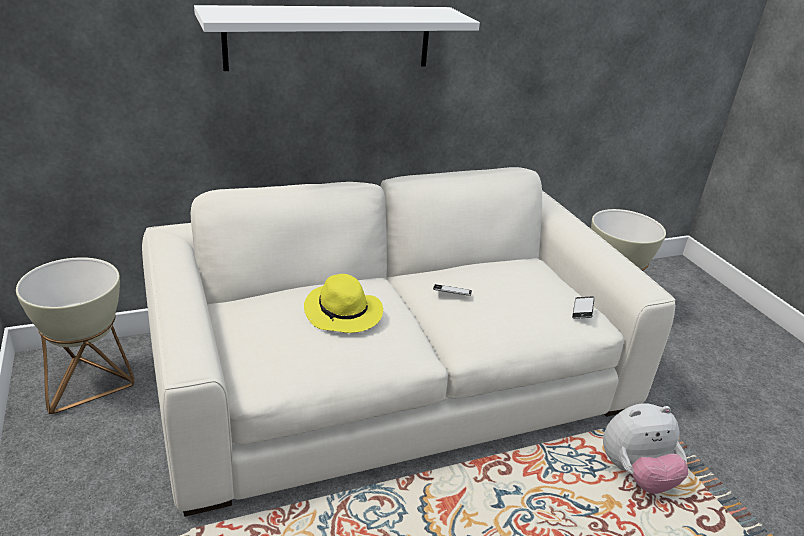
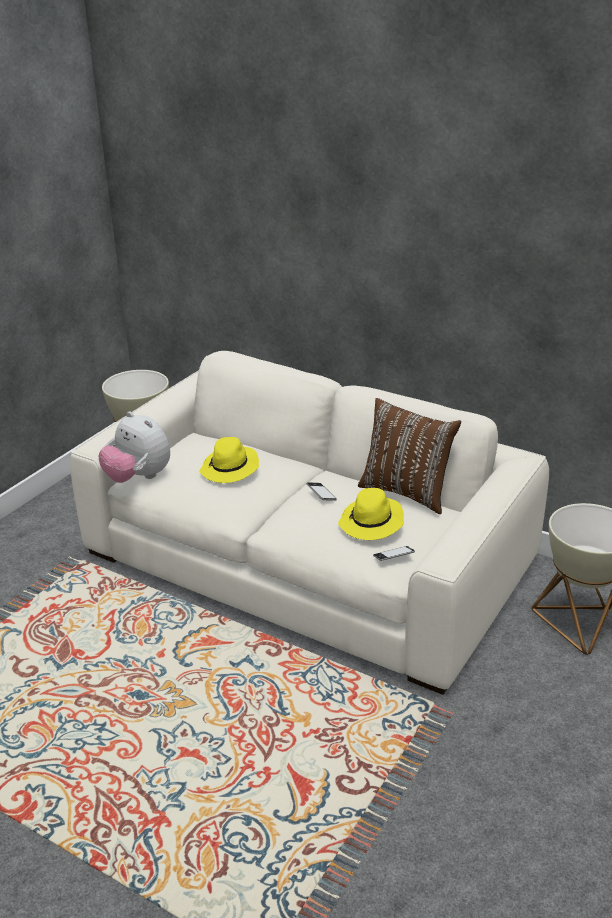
camera: 55 degrees right, 0 degrees up
white shelf [194,5,480,71] -> none
plush toy [603,403,688,494] -> plush toy moved to [98,411,170,483]
none -> yellow hat [338,488,404,540]
none -> brown pillow [358,398,461,514]

